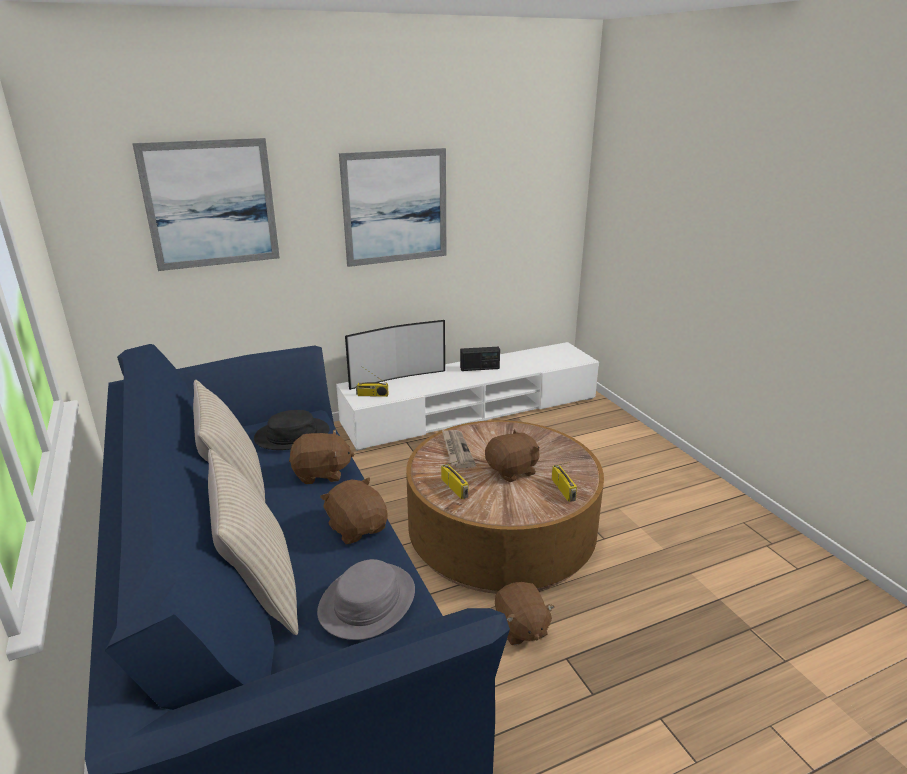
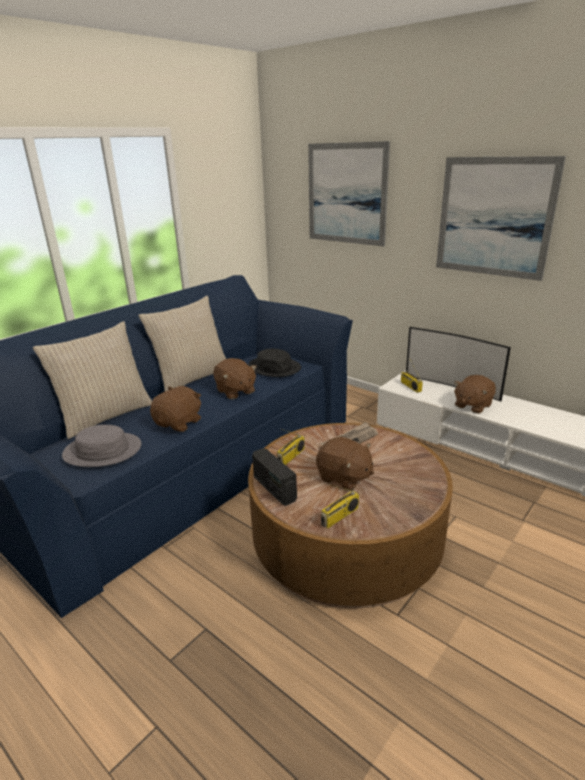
camera: 65 degrees right, 0 degrees up
radio [460,347,500,371] -> radio moved to [252,448,297,506]
brown plush toy [495,582,555,645] -> brown plush toy moved to [454,375,496,414]

